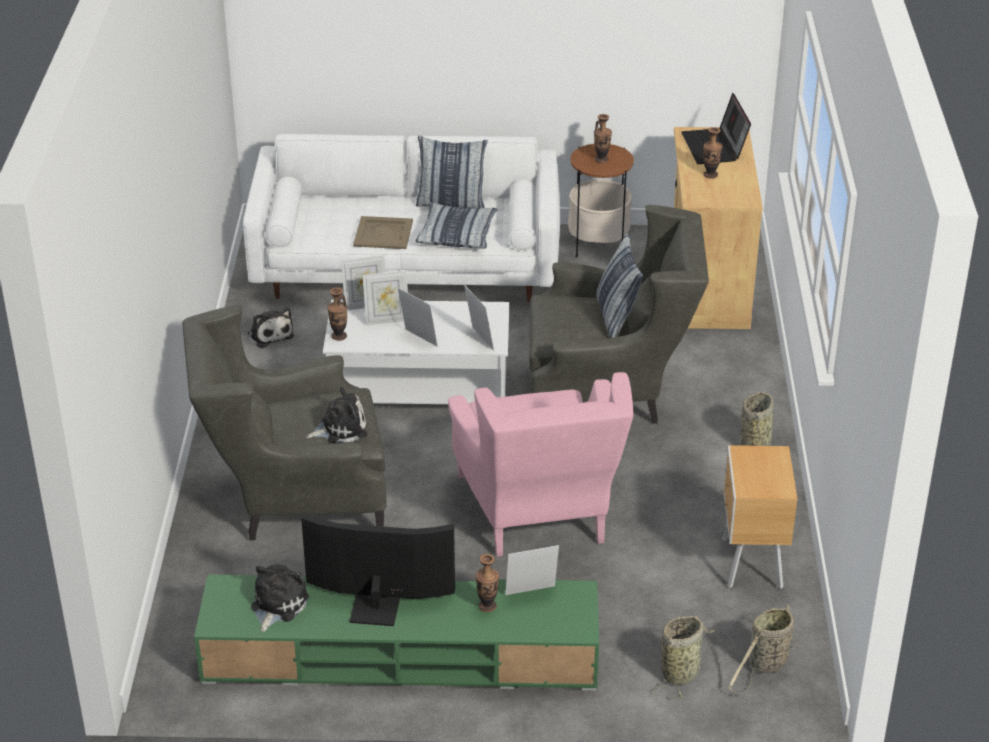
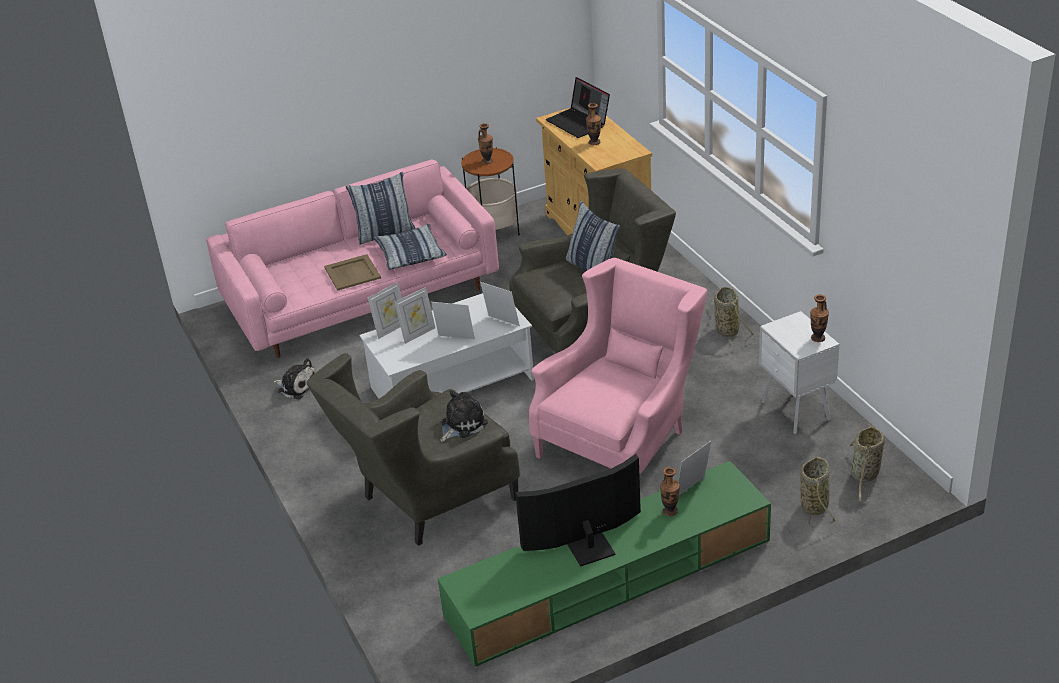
camera: 25 degrees left, 0 degrees up
white sofa [243,134,560,302] -> pink sofa [206,160,499,358]
plush toy [251,564,309,632] -> none
vase [327,287,348,341] -> vase moved to [810,294,829,342]
pink armchair [448,372,634,557] -> pink armchair turned 105 degrees counterclockwise [529,258,707,475]
brown nightstand [722,445,798,589] -> white nightstand [759,311,840,434]

